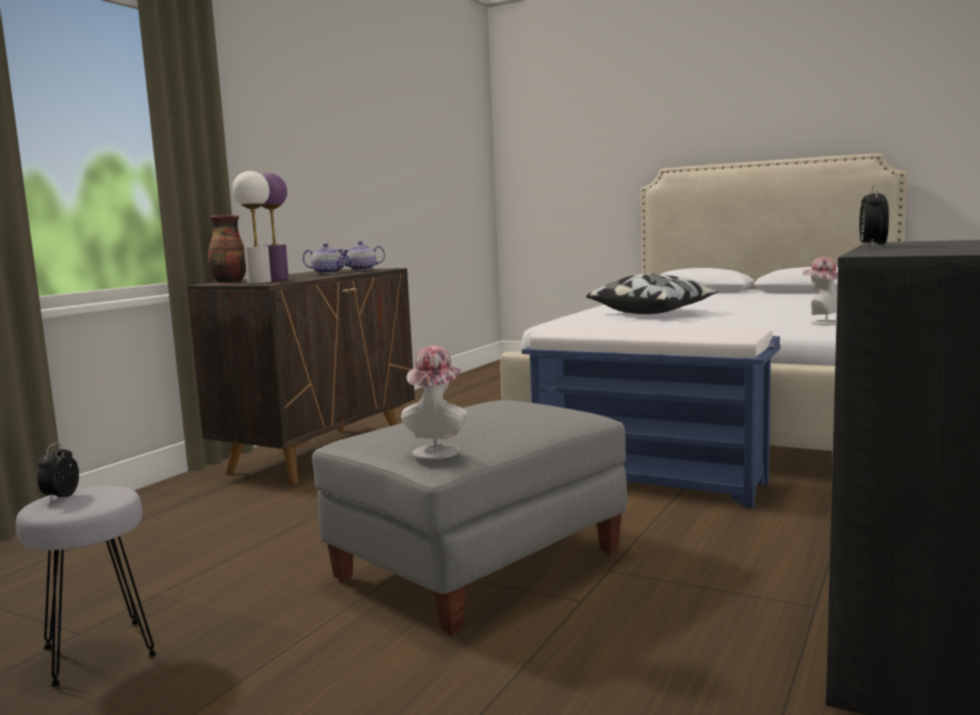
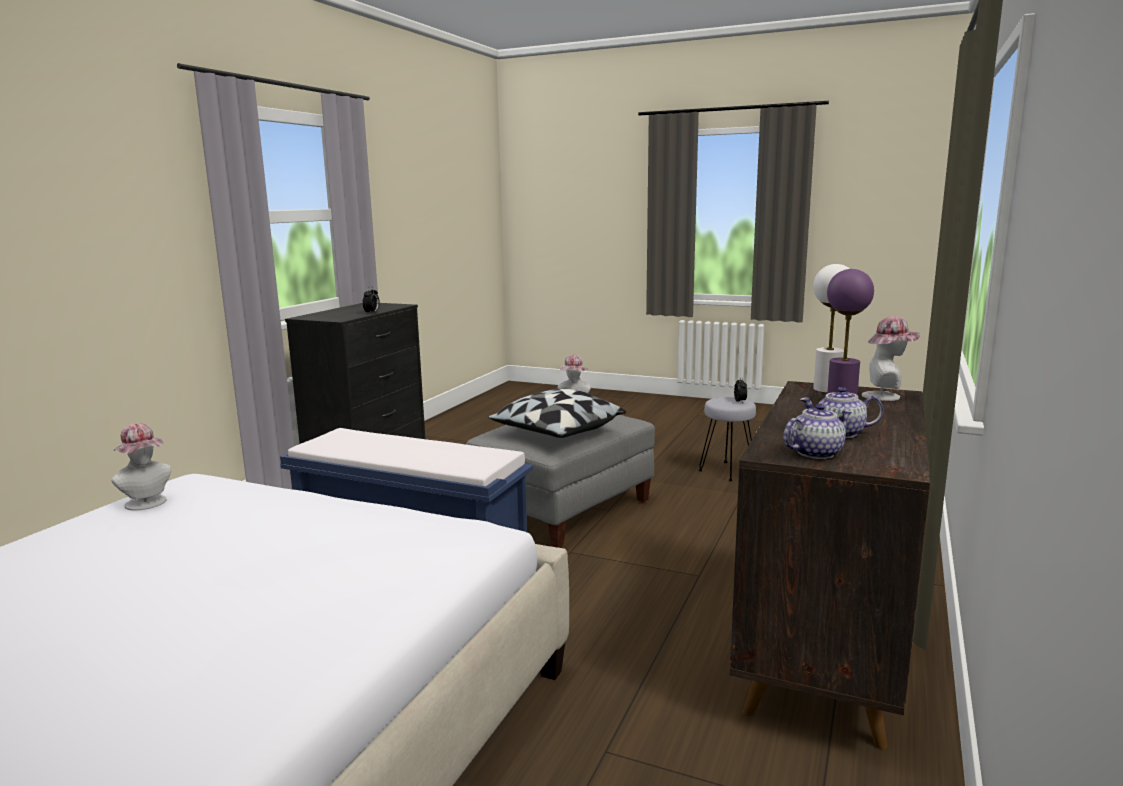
camera: 175 degrees right, 5 degrees up
vase [208,215,246,283] -> hat [862,316,920,401]
pillow [586,273,718,314] -> pillow moved to [488,388,626,438]

